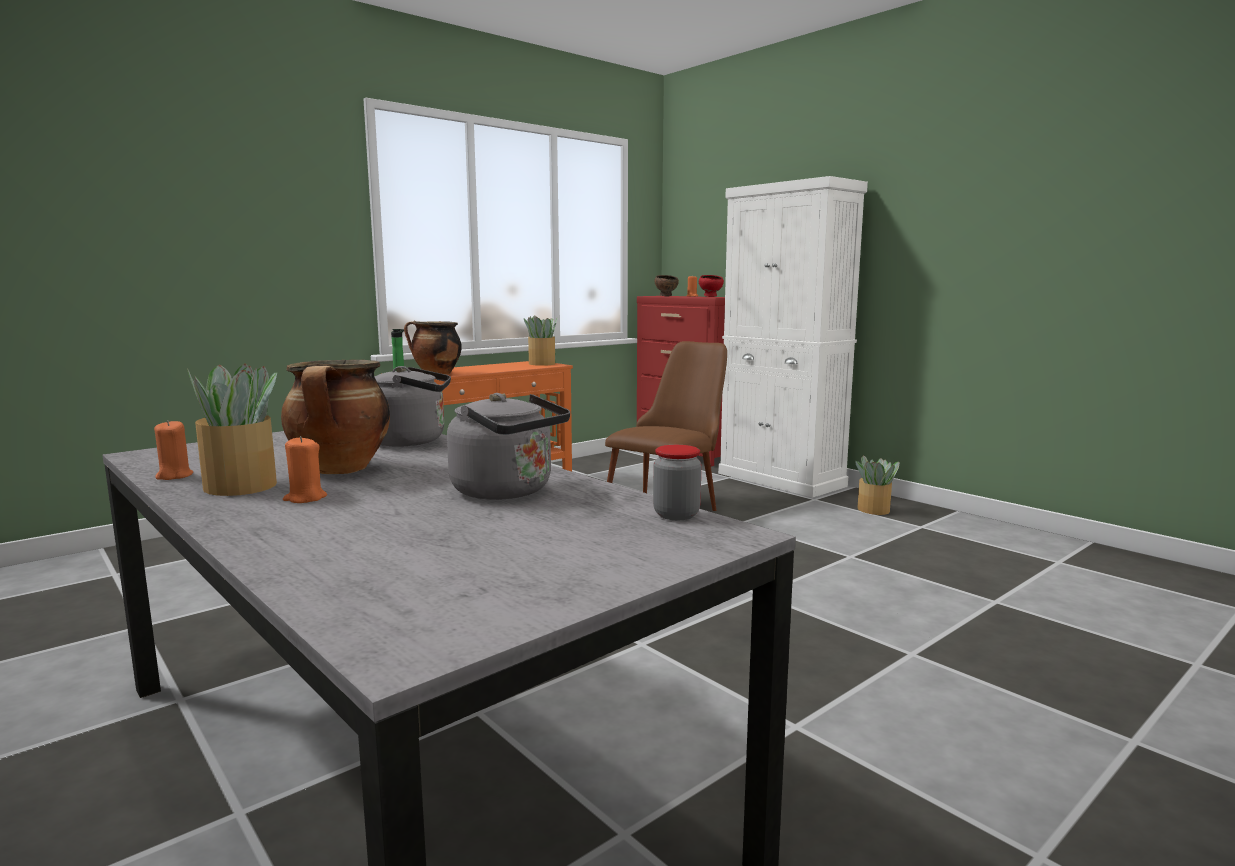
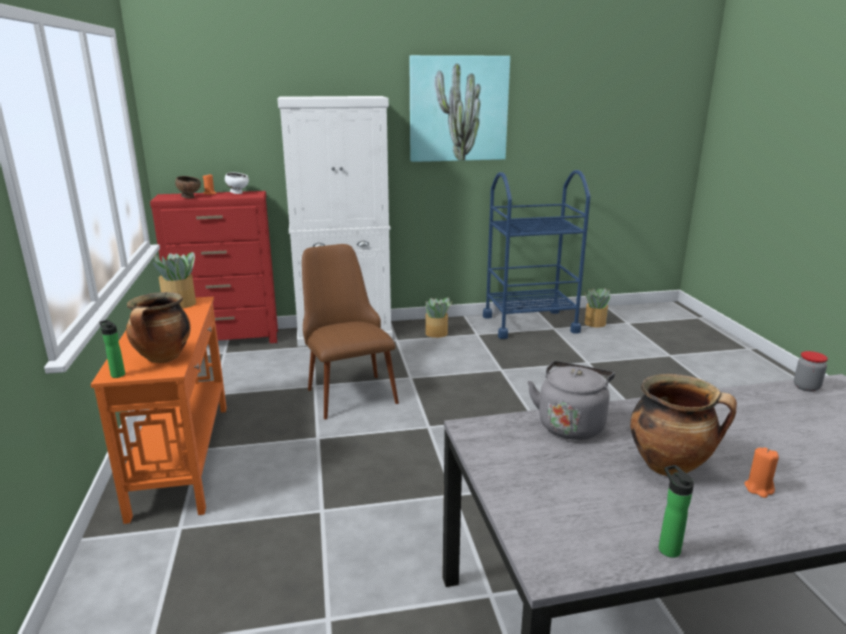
camera: 60 degrees left, 10 degrees up
orange candle [154,420,193,480] -> bottle [659,465,694,558]
potted plant [187,364,277,496] -> potted plant moved to [584,288,610,327]
grey kettle [447,393,570,500] -> none
red bowl [699,275,724,297] -> white bowl [225,172,249,194]
none -> picture [409,55,510,162]
none -> blue cart [483,170,590,339]

